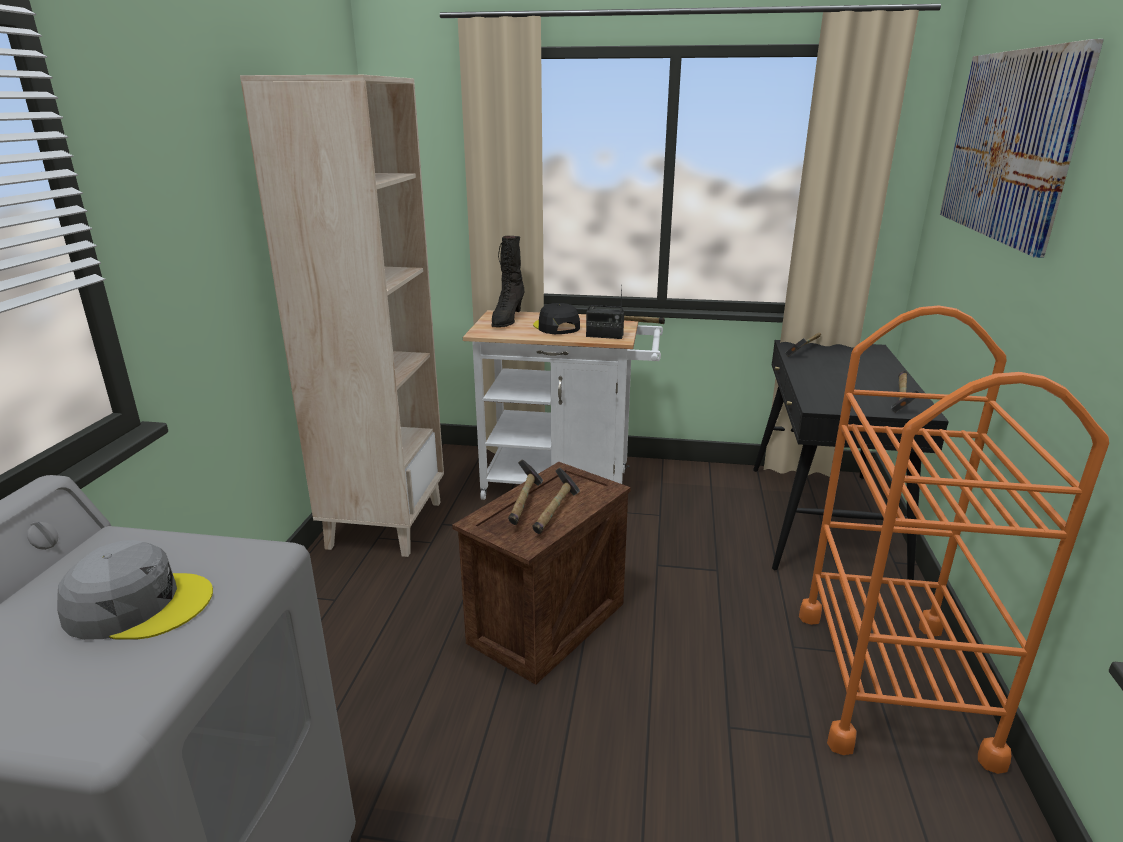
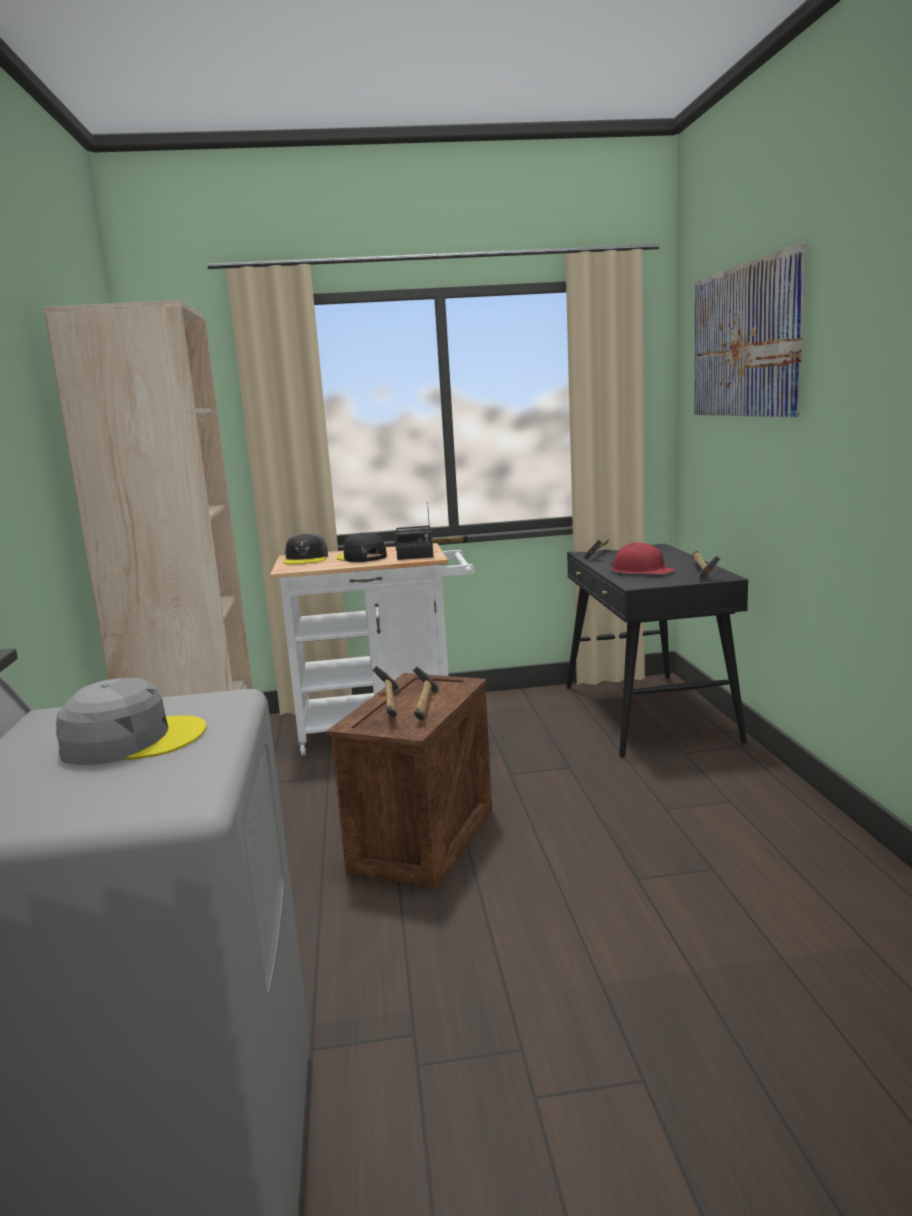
camera: 15 degrees left, 10 degrees down
black boot [491,236,525,327] -> grey cap [283,533,328,564]
orange cart [799,305,1109,774] -> none
none -> red hard hat [608,542,675,574]

